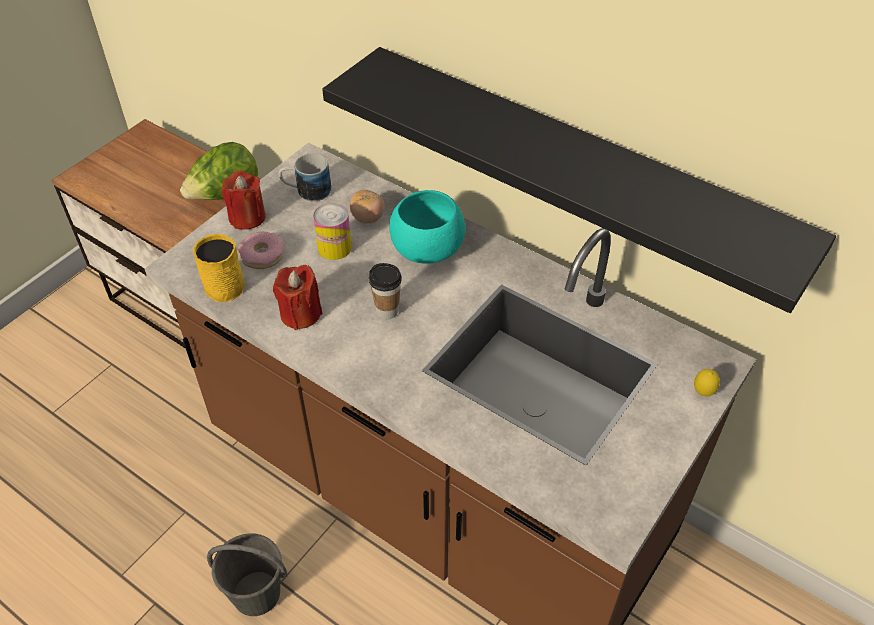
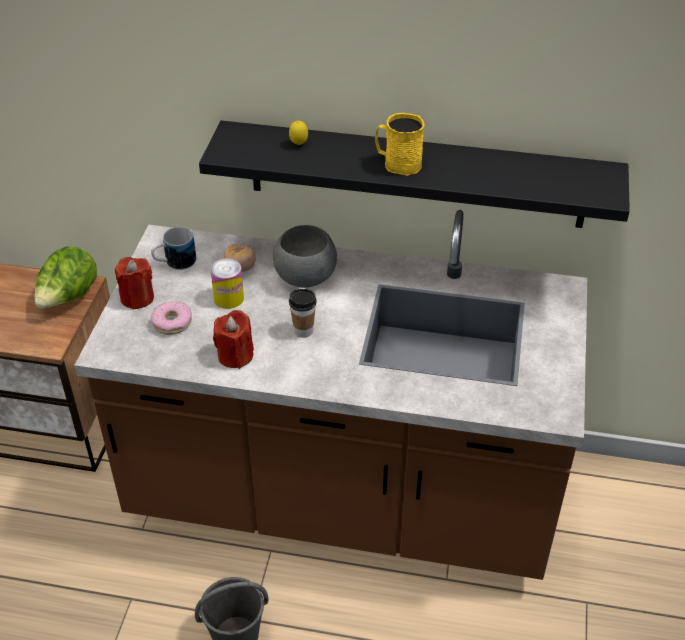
camera: 25 degrees left, 5 degrees down
yellow mug [193,234,245,302] -> yellow mug moved to [375,113,425,176]
turquoise bowl [389,190,465,264] -> grey bowl [273,225,337,288]
lemon [694,369,720,396] -> lemon moved to [289,121,308,145]

